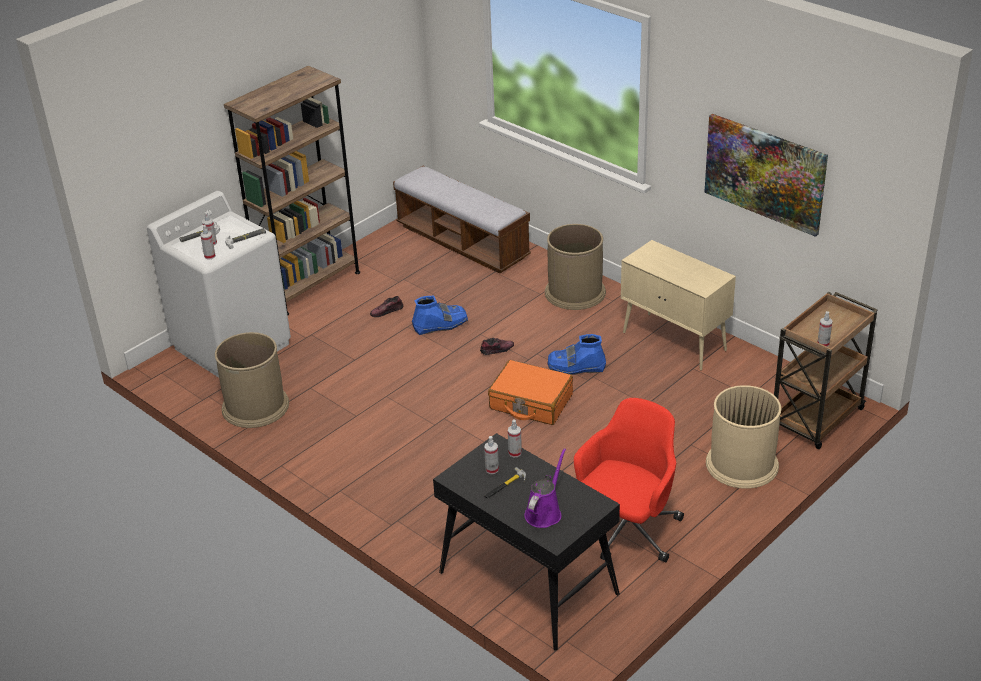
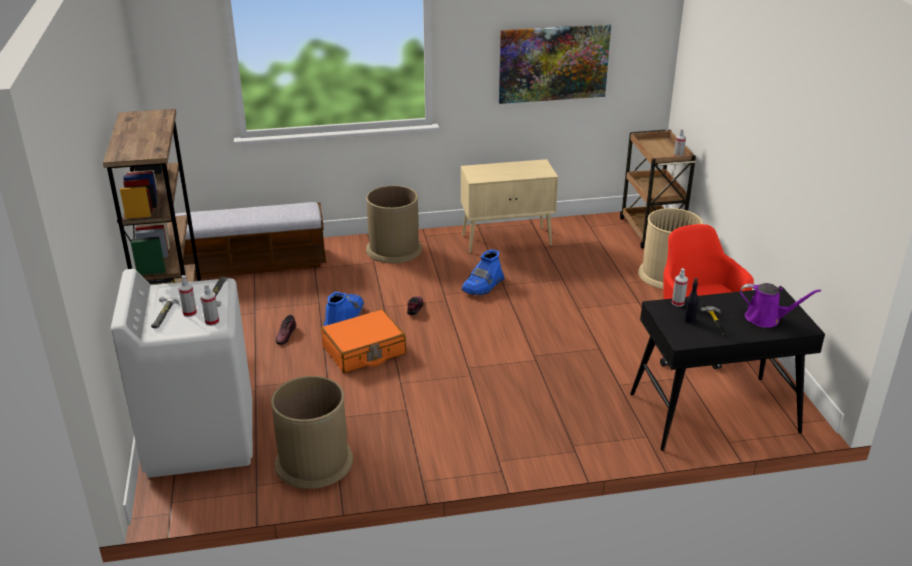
camera: 55 degrees left, 5 degrees down
spray bottle [484,436,499,474] -> black bottle [684,278,698,323]
orange suitcase [488,360,573,425] -> orange suitcase moved to [321,309,406,373]
purple watering can [524,448,566,528] -> purple watering can turned 135 degrees clockwise [740,283,821,328]

